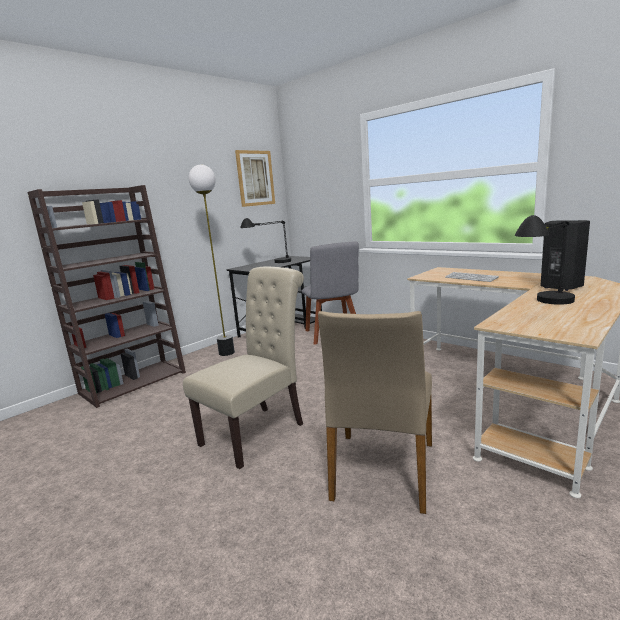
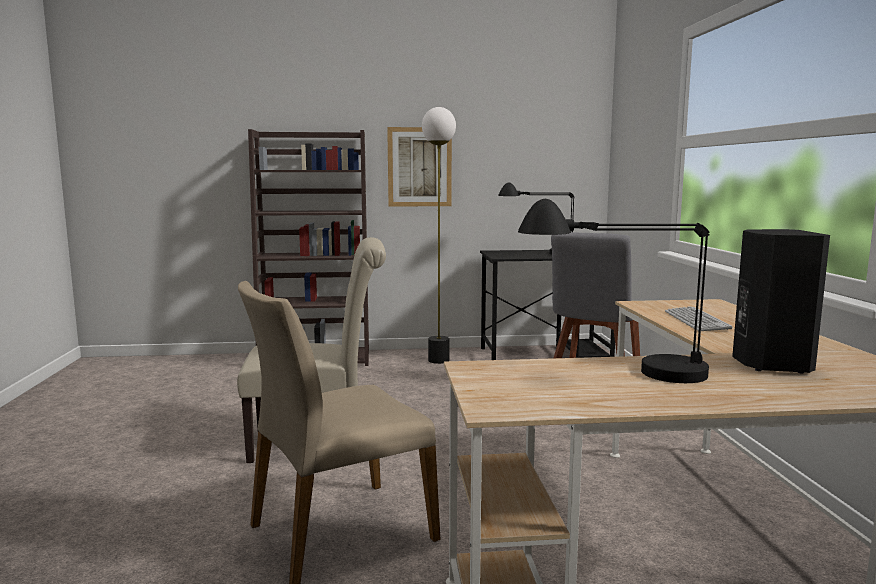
camera: 40 degrees right, 5 degrees down
picture [235,150,275,207] -> picture moved to [387,127,452,207]

